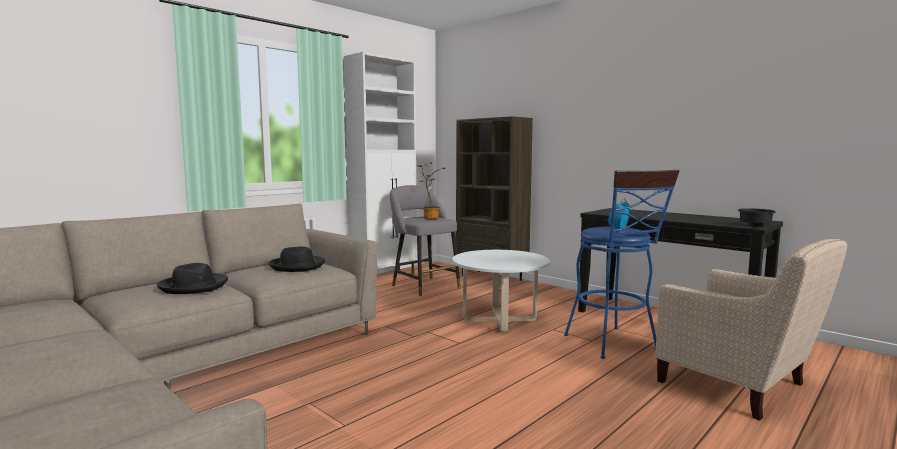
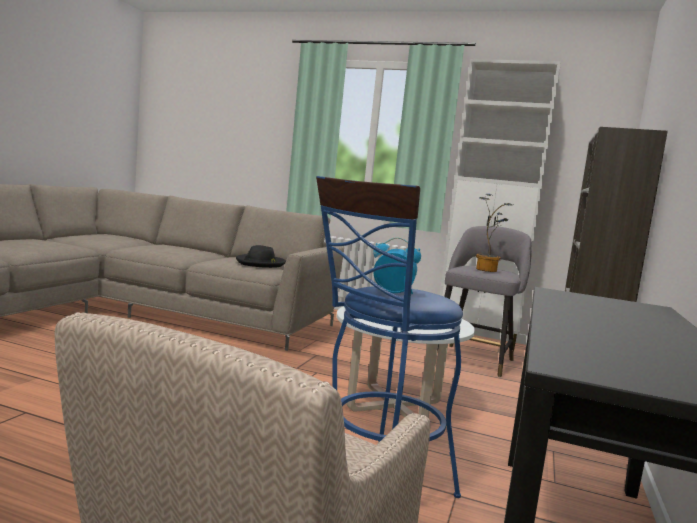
camera: 65 degrees right, 0 degrees up
black hat [157,263,228,294] -> none
black bowl [738,208,776,226] -> none

